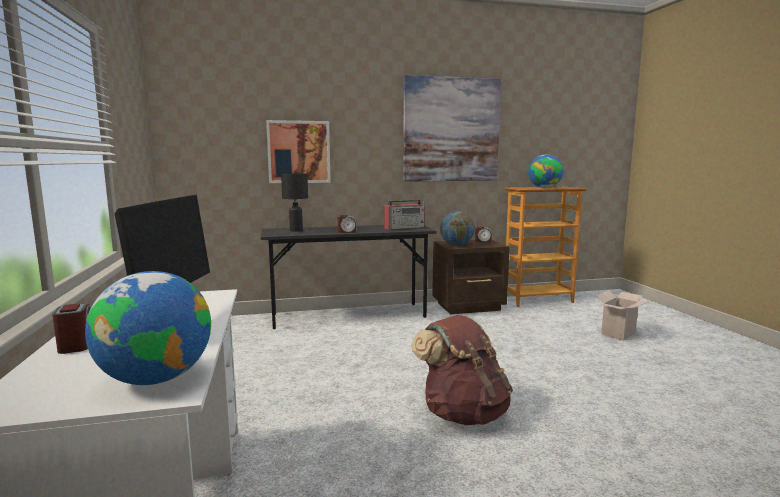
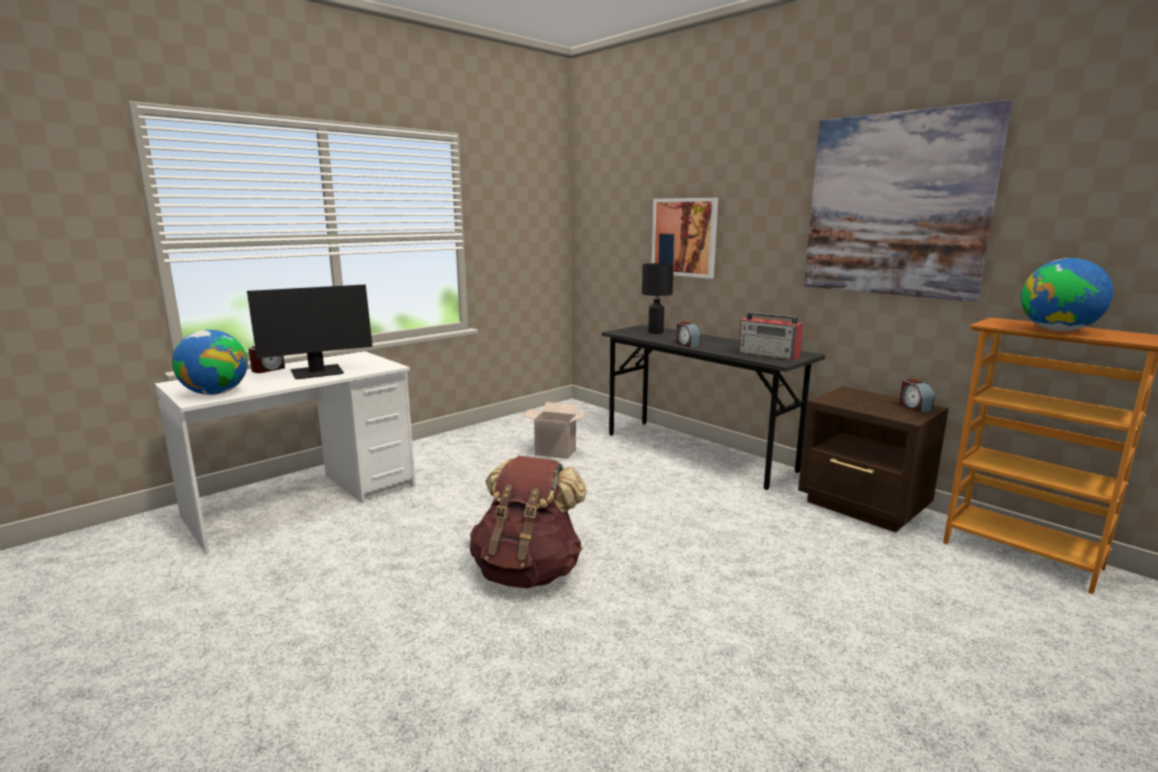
camera: 60 degrees right, 5 degrees up
globe [440,211,475,246] -> none
cardboard box [596,290,650,341] -> cardboard box moved to [523,402,587,459]

